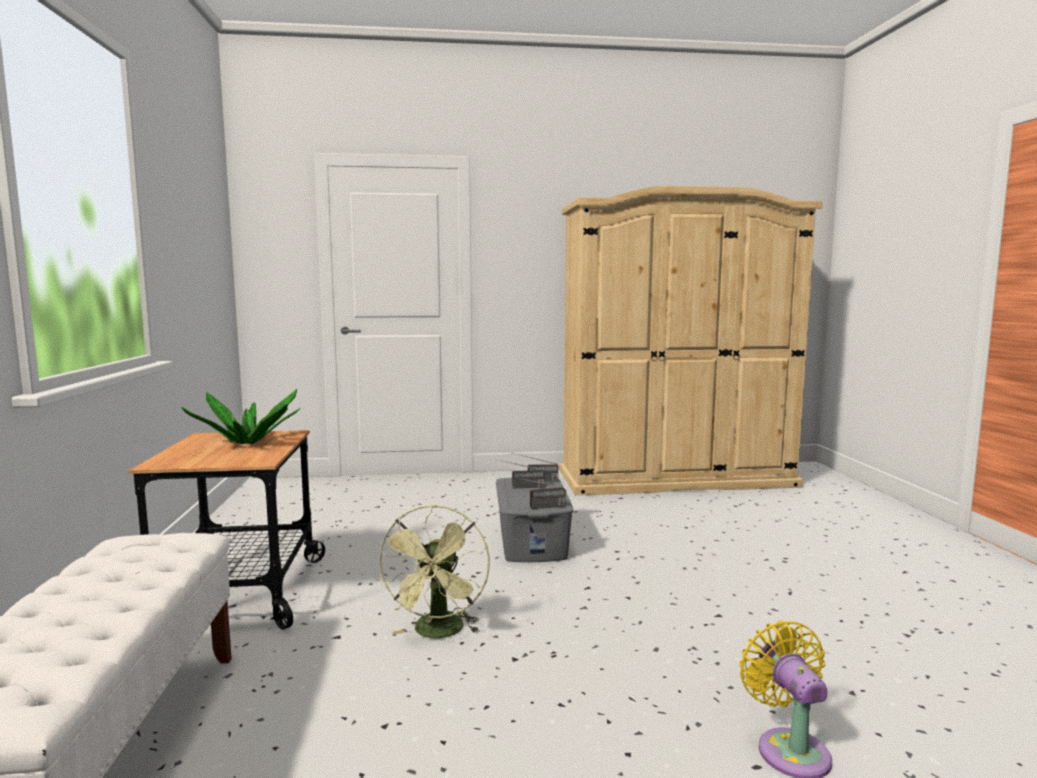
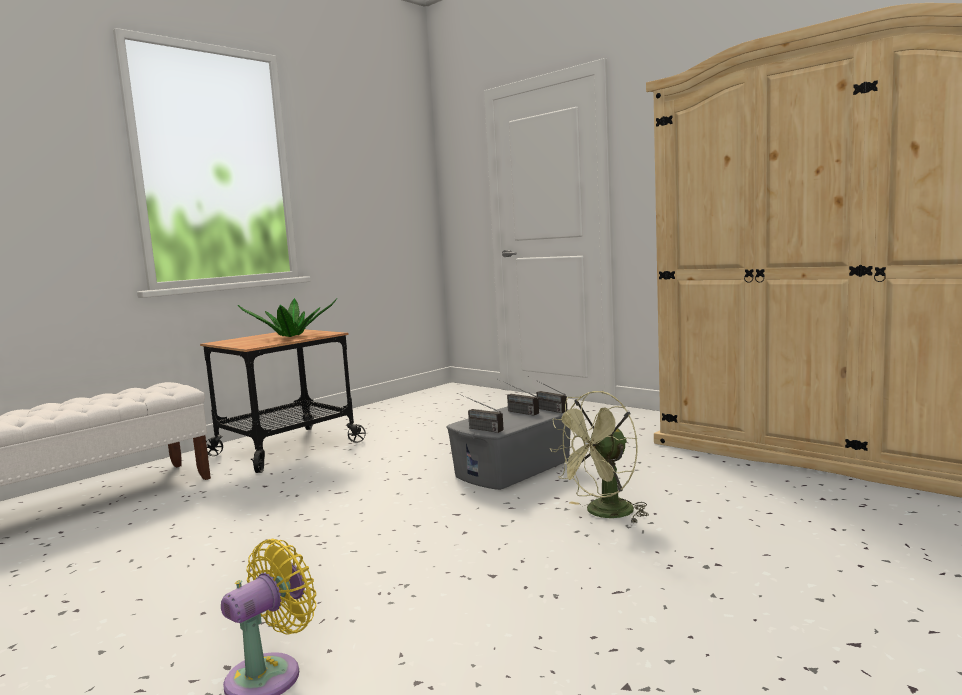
camera: 50 degrees right, 0 degrees up
green fan [376,505,490,638] -> green fan moved to [549,391,649,524]

